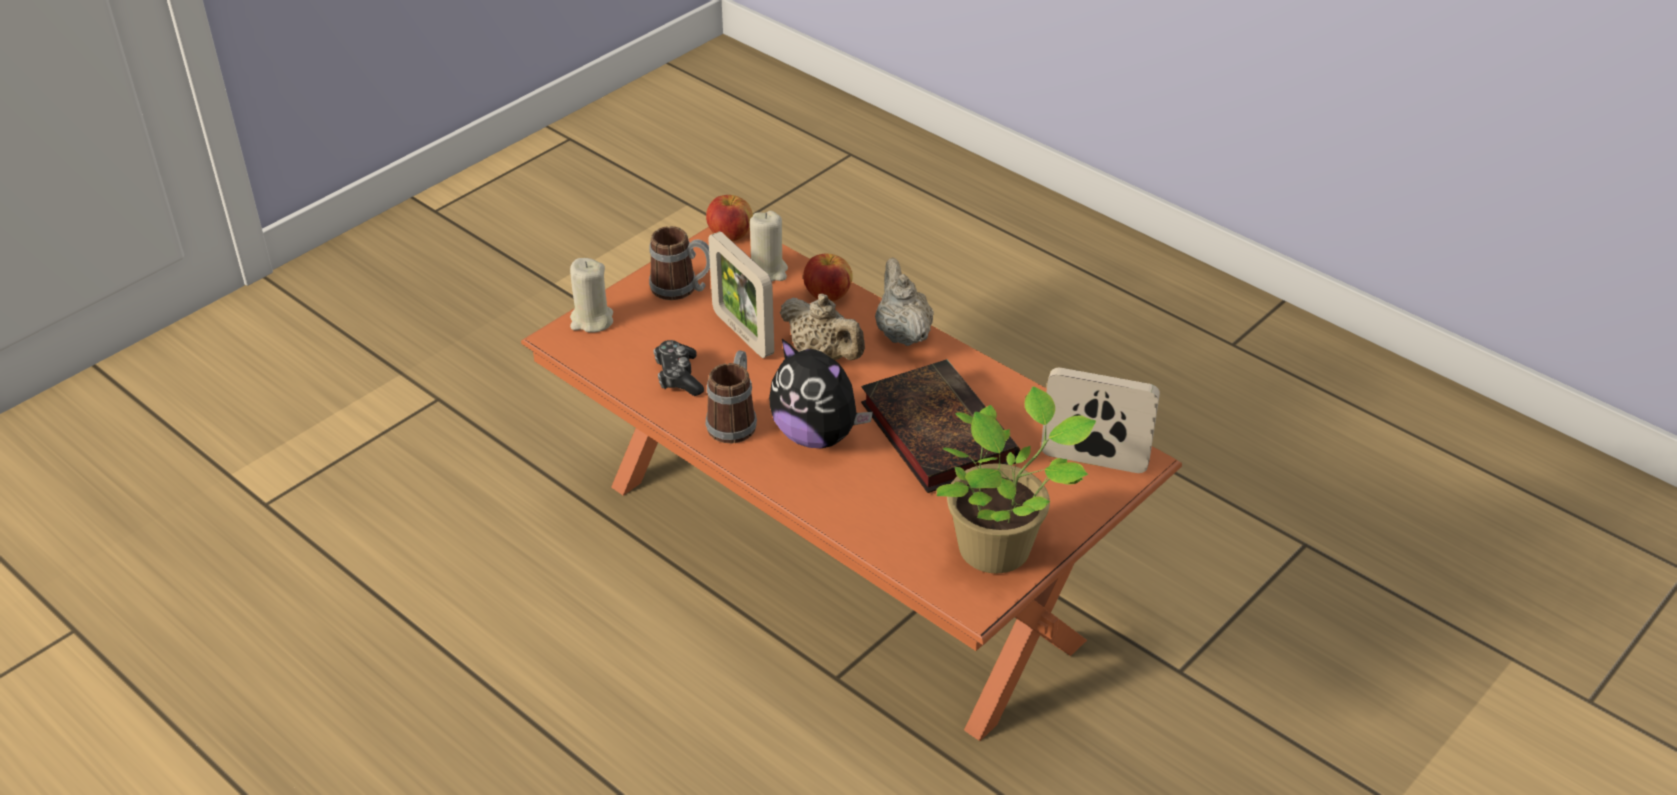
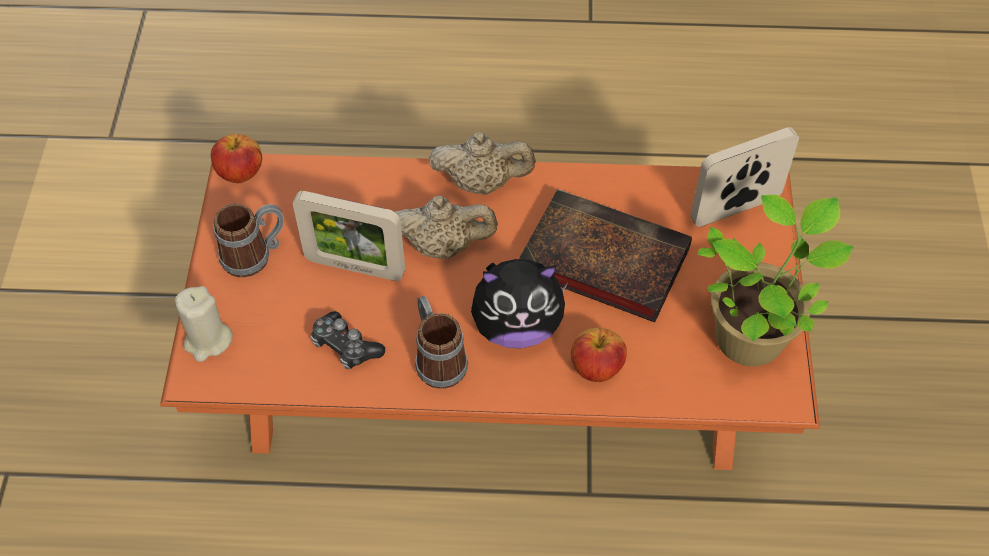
camera: 40 degrees left, 15 degrees up
beige candle [750,211,788,282] -> none
apple [803,253,853,302] -> apple moved to [571,328,627,382]
beige teapot [875,257,934,346] -> beige teapot turned 150 degrees clockwise [429,132,536,195]

